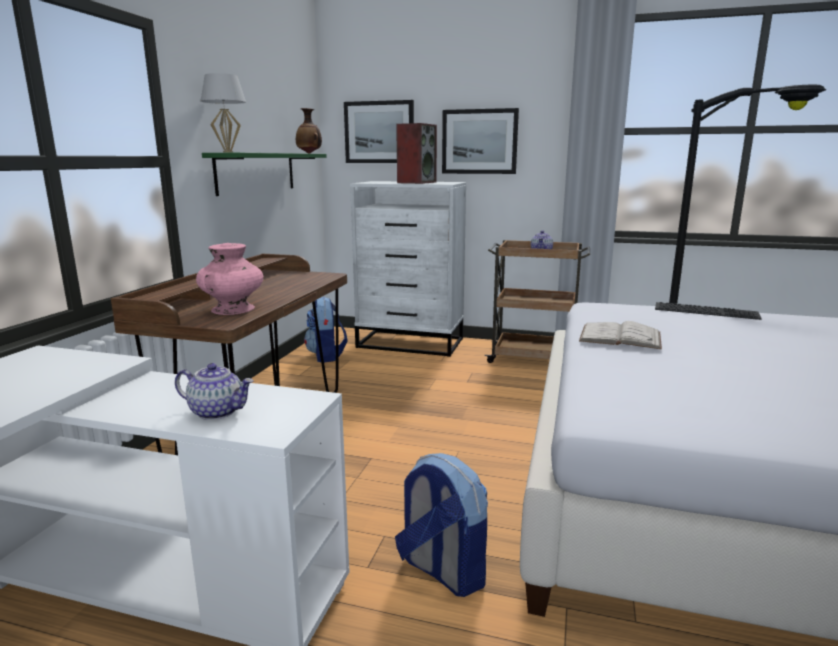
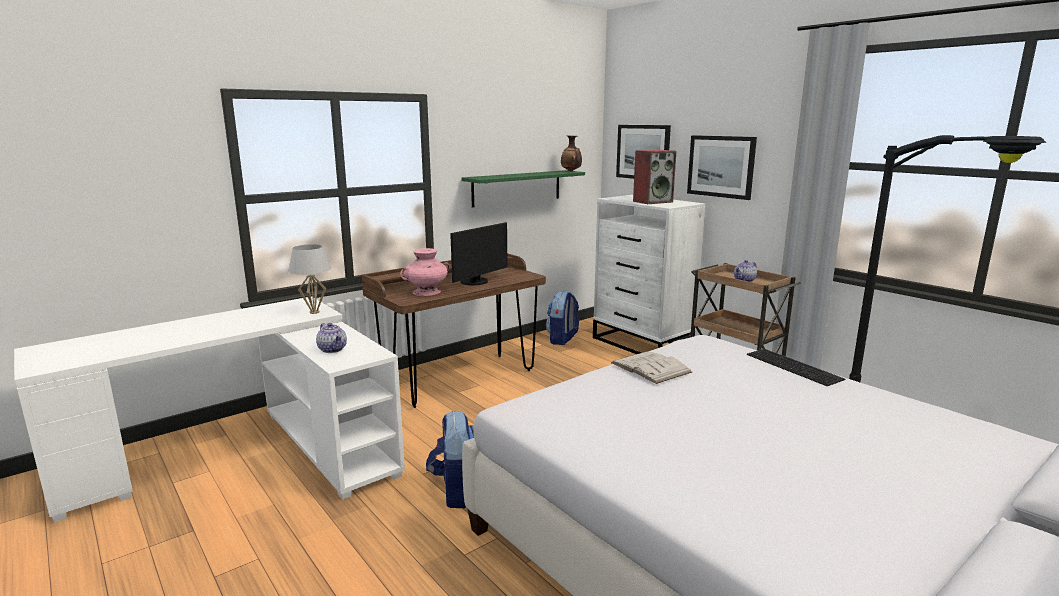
camera: 35 degrees right, 0 degrees up
white table lamp [201,73,246,152] -> white table lamp moved to [289,244,331,314]
none -> monitor [450,222,508,285]

